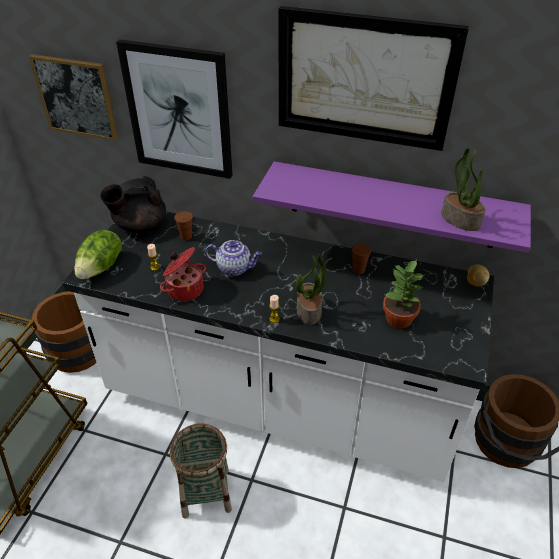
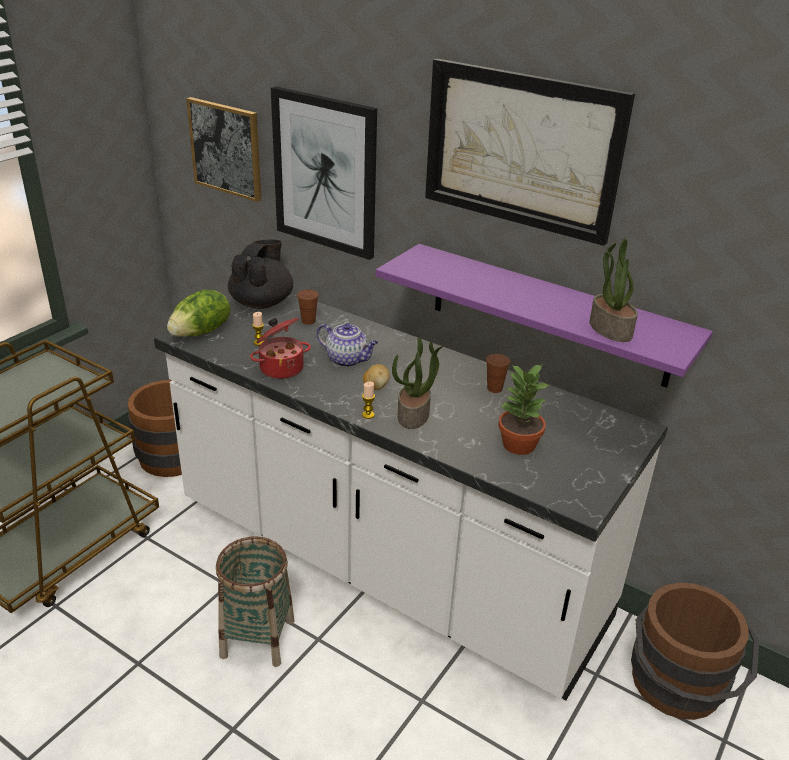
camera: 15 degrees right, 10 degrees down
black teapot [100,176,166,233] -> black teapot turned 120 degrees clockwise [228,240,293,309]
potato [467,265,490,286] -> potato moved to [363,364,390,390]

